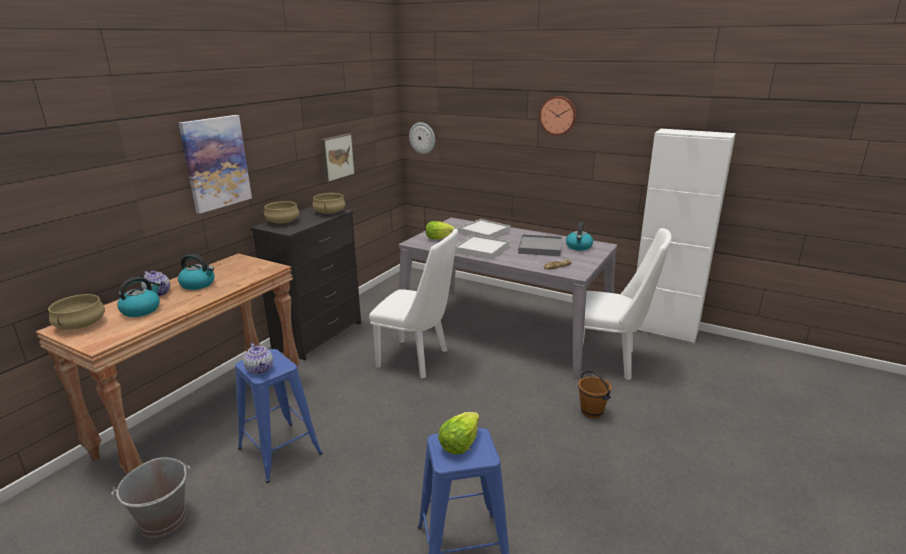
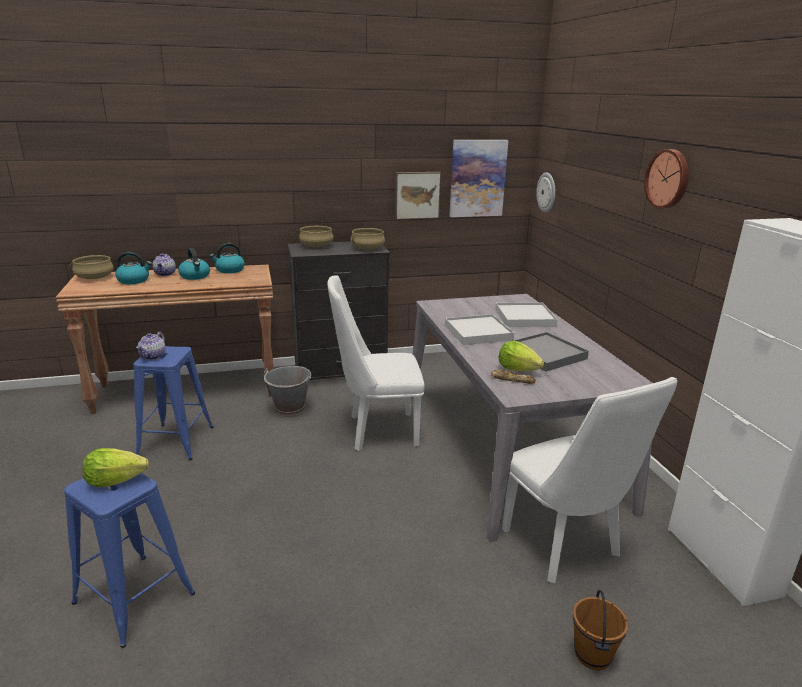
camera: 45 degrees right, 0 degrees up
grey bucket [111,457,190,538] -> grey bucket moved to [264,366,311,417]
picture [179,115,252,214] -> picture moved to [449,140,509,217]
white chair [369,229,458,379] -> white chair turned 105 degrees clockwise [327,275,425,451]
lettuce [426,221,455,239] -> lettuce moved to [499,341,544,372]
kettle [566,222,593,250] -> kettle moved to [210,243,245,273]
brown bucket [578,371,611,418] -> brown bucket moved to [573,590,628,670]

